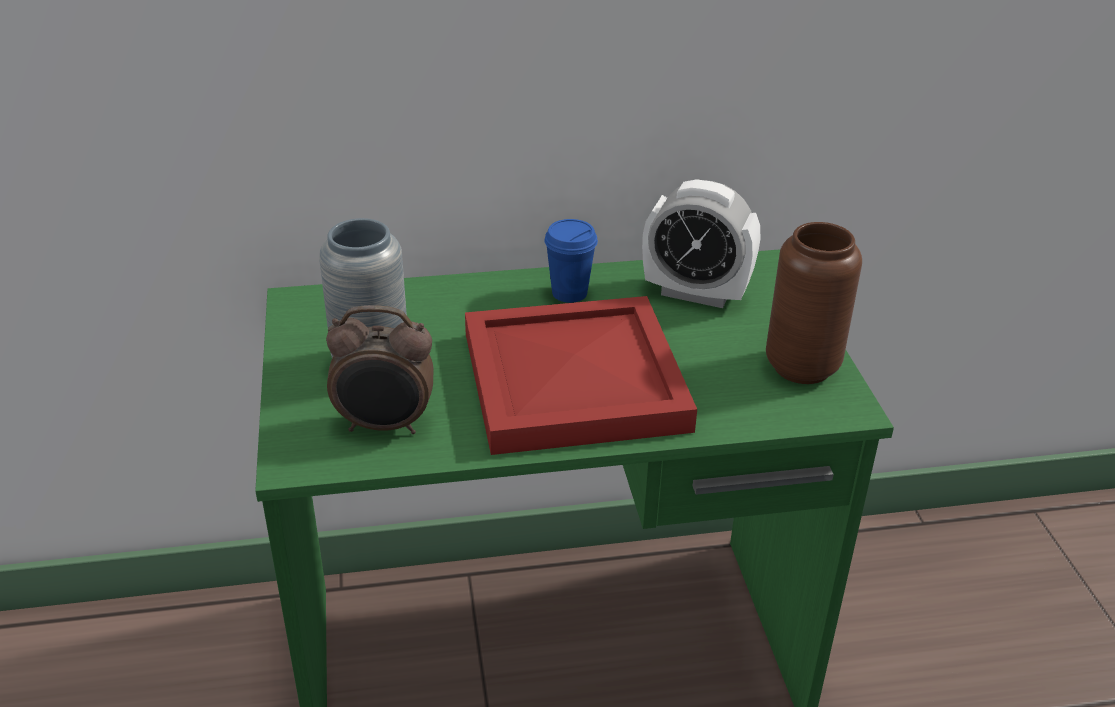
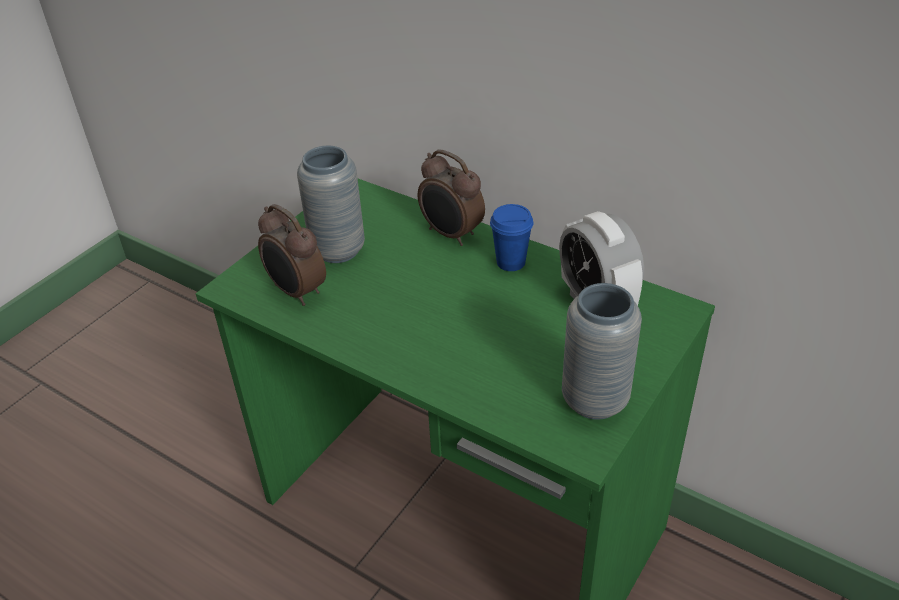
camera: 45 degrees right, 5 degrees up
red tray [465,296,697,455] -> none
brown vase [766,222,862,384] -> grey vase [562,283,642,420]
none -> alarm clock [418,149,485,246]

